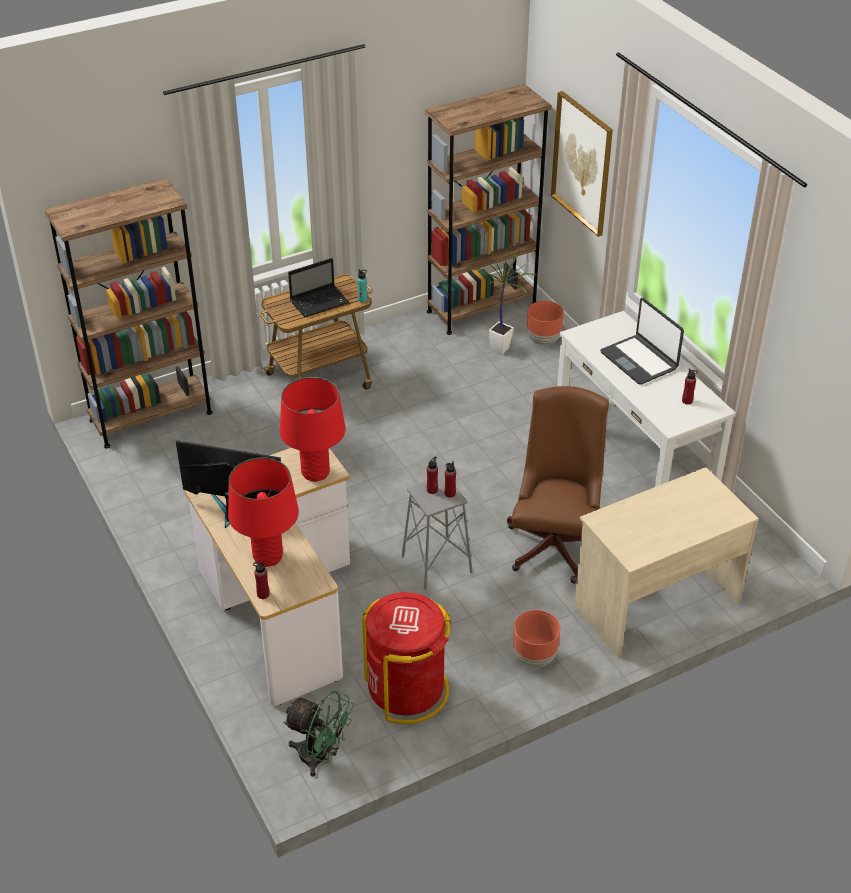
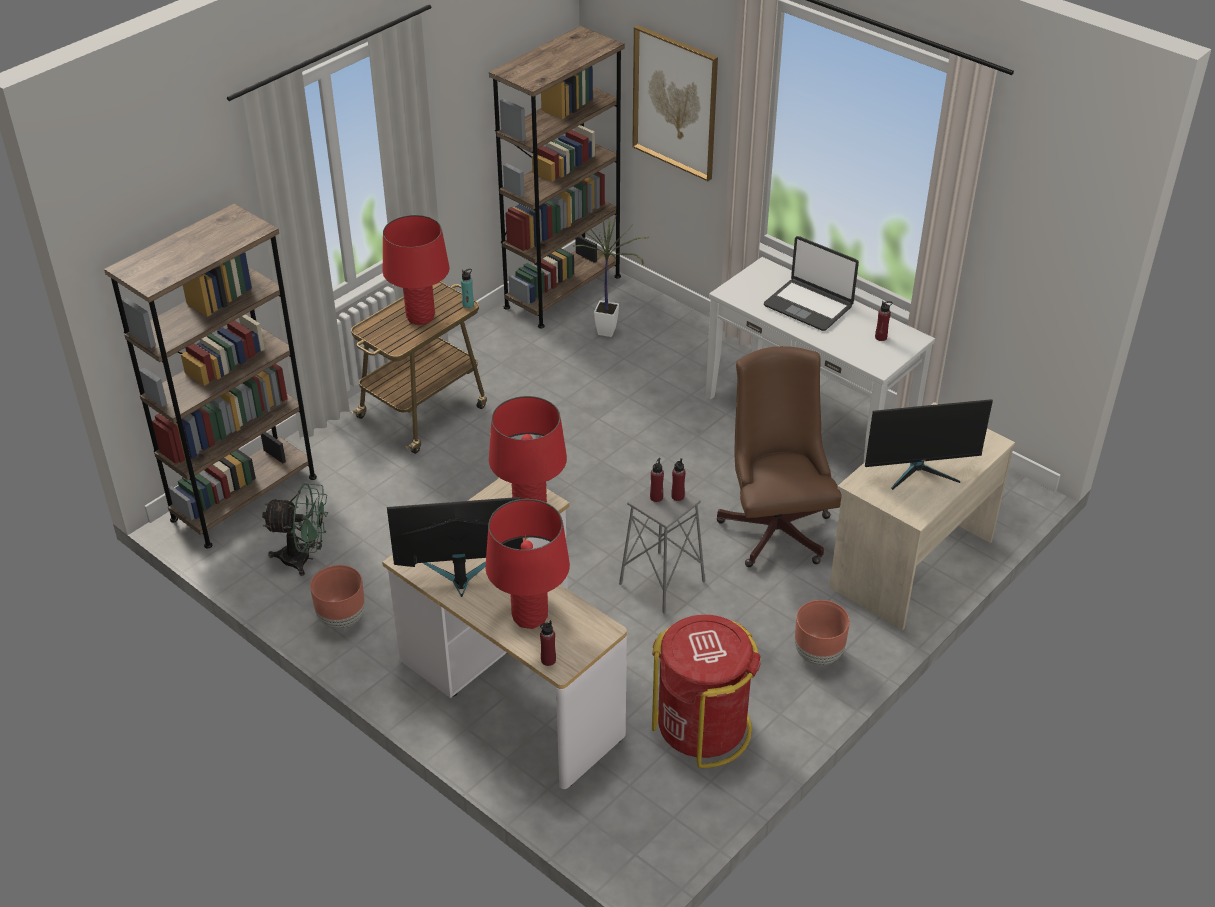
camera: 20 degrees left, 0 degrees up
green fan [283,691,354,777] -> green fan moved to [262,483,328,576]
laptop [288,258,349,317] -> red table lamp [383,215,449,325]
brown planter [527,301,564,345] -> brown planter moved to [310,565,365,629]
none -> monitor [865,399,993,490]

